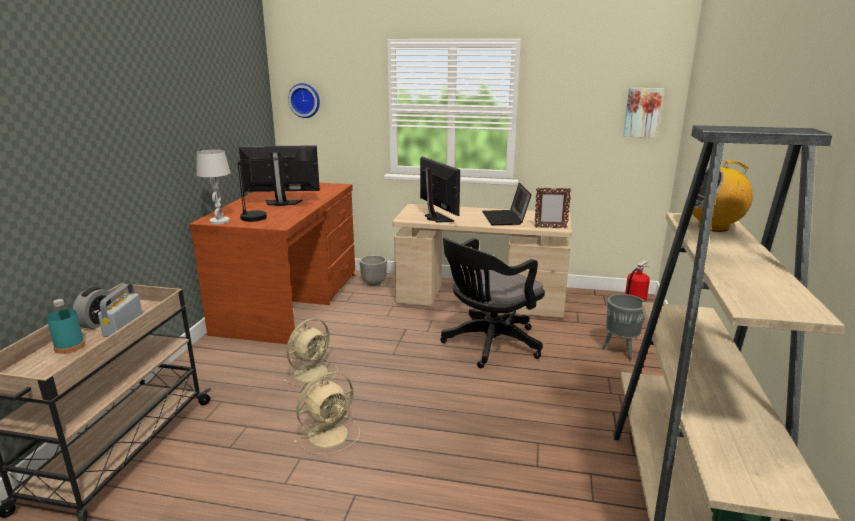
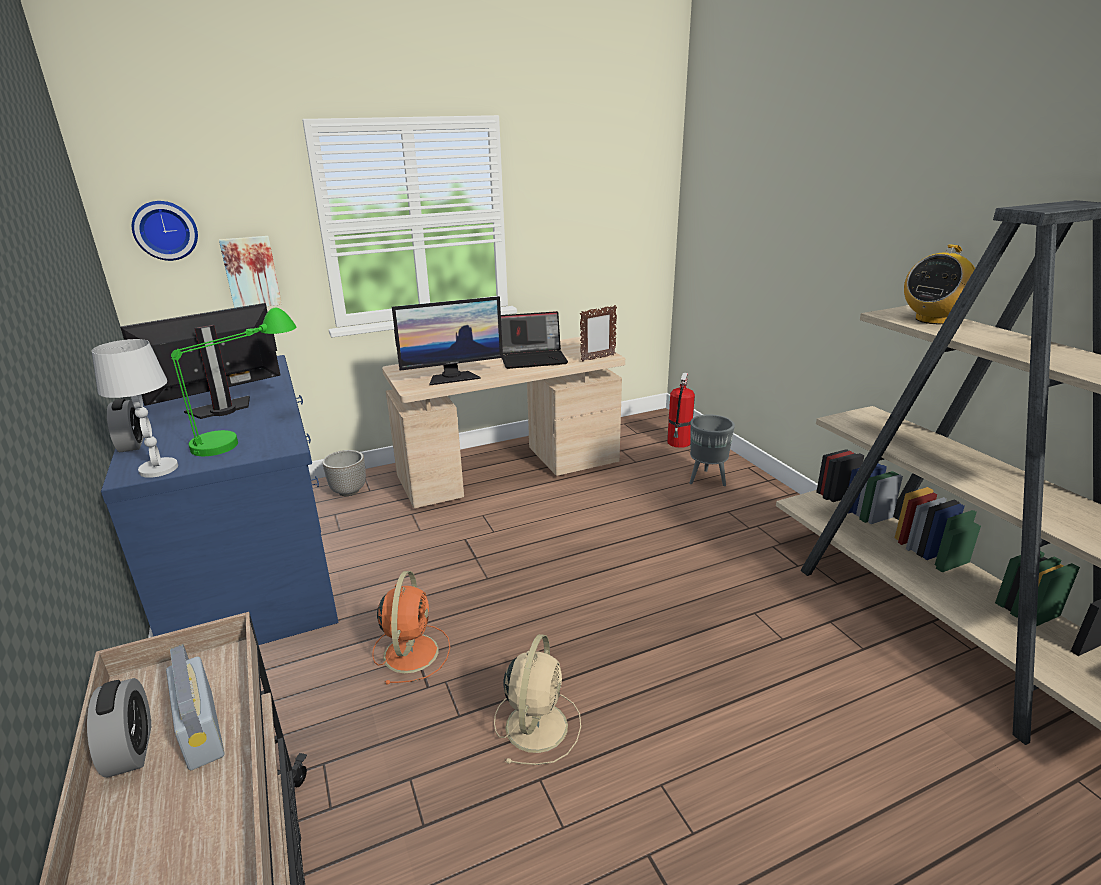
camera: 35 degrees left, 5 degrees up
turquoise bottle [47,299,85,354] -> none
brown desk [189,183,355,345] -> blue desk [101,355,339,645]
black table lamp [238,146,314,222] -> green table lamp [171,308,297,456]
beige fan [283,318,338,387] -> orange fan [372,571,450,684]
monitor [420,157,460,223] -> monitor turned 135 degrees clockwise [392,296,503,385]
black office chair [440,238,545,368] -> none
laptop [482,183,532,225] -> laptop turned 60 degrees counterclockwise [501,311,568,369]
picture [623,88,663,138] -> picture moved to [219,236,282,308]
none -> alarm clock [107,399,144,453]

